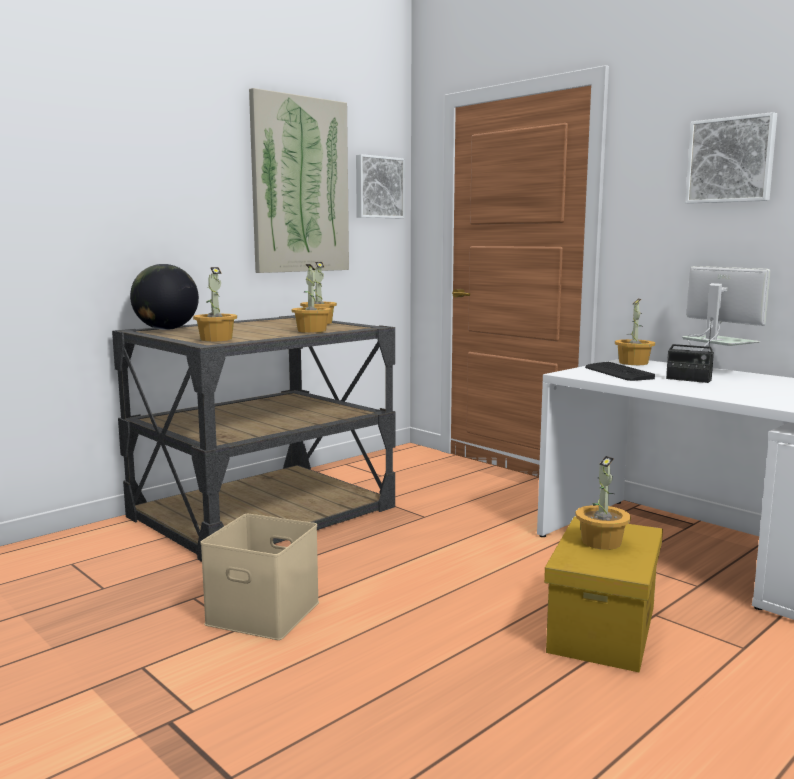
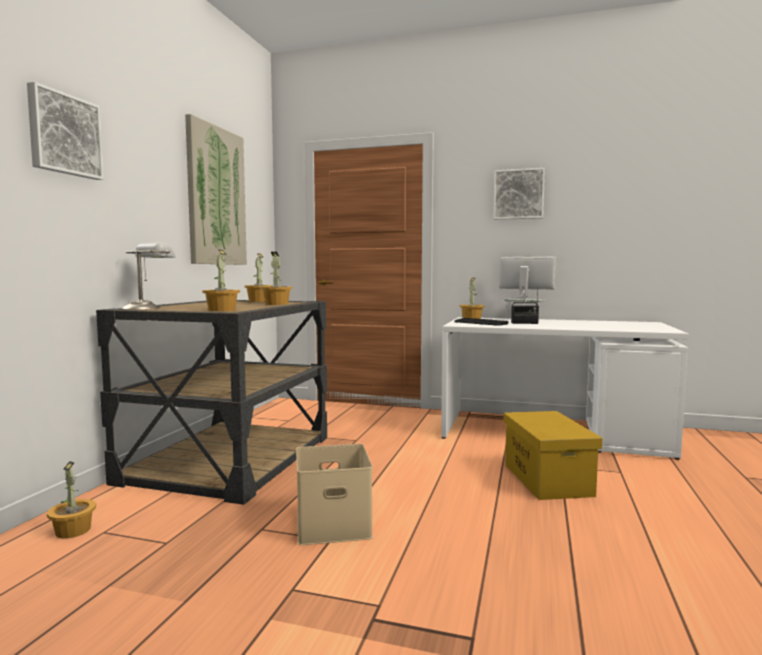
camera: 30 degrees left, 5 degrees down
globe [130,264,199,330] -> white table lamp [122,242,176,309]
picture [356,154,405,218] -> picture moved to [27,82,104,180]
potted plant [575,456,631,550] -> potted plant moved to [47,461,96,539]

